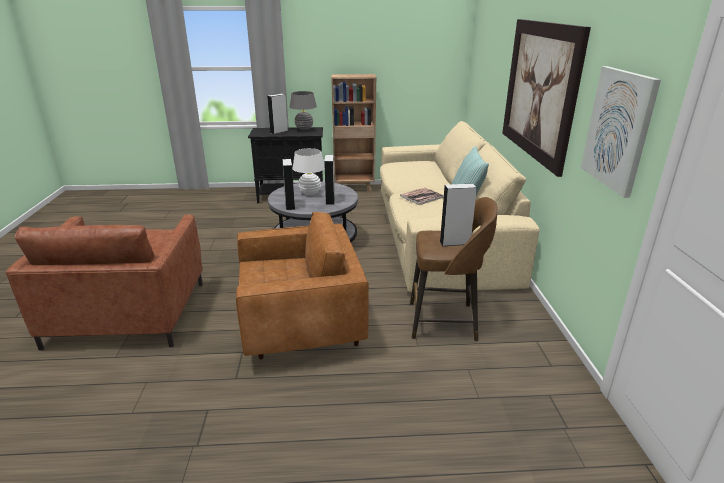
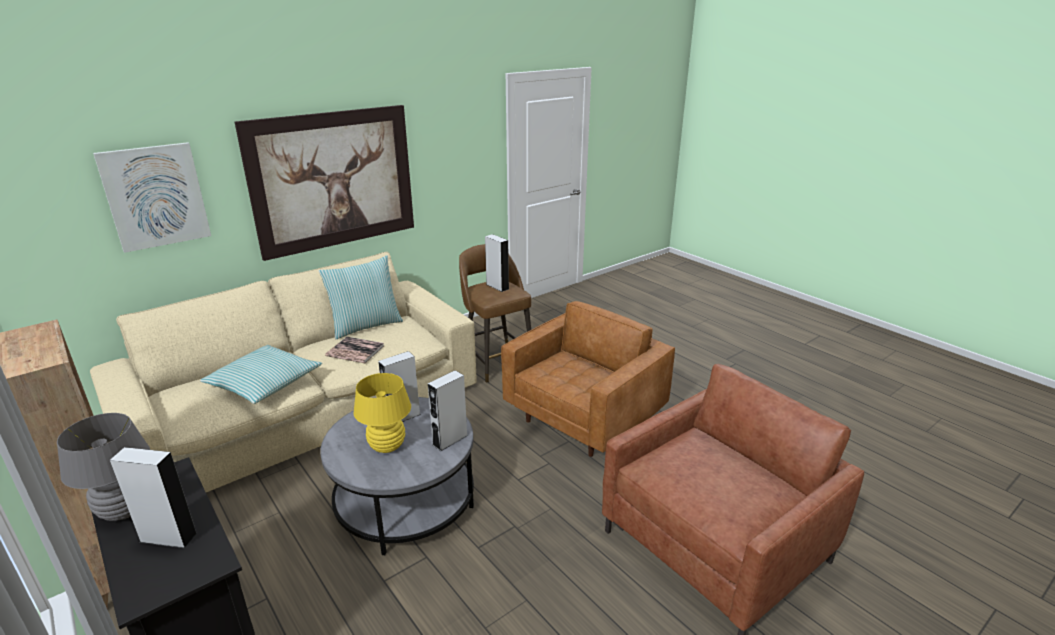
camera: 125 degrees left, 0 degrees up
brown armchair [236,212,369,360] -> brown armchair turned 90 degrees clockwise [501,301,675,457]
white table lamp [292,148,325,195] -> yellow table lamp [354,373,411,453]
picture [581,66,661,198] -> picture moved to [93,142,211,253]
none -> pillow [200,345,322,404]

